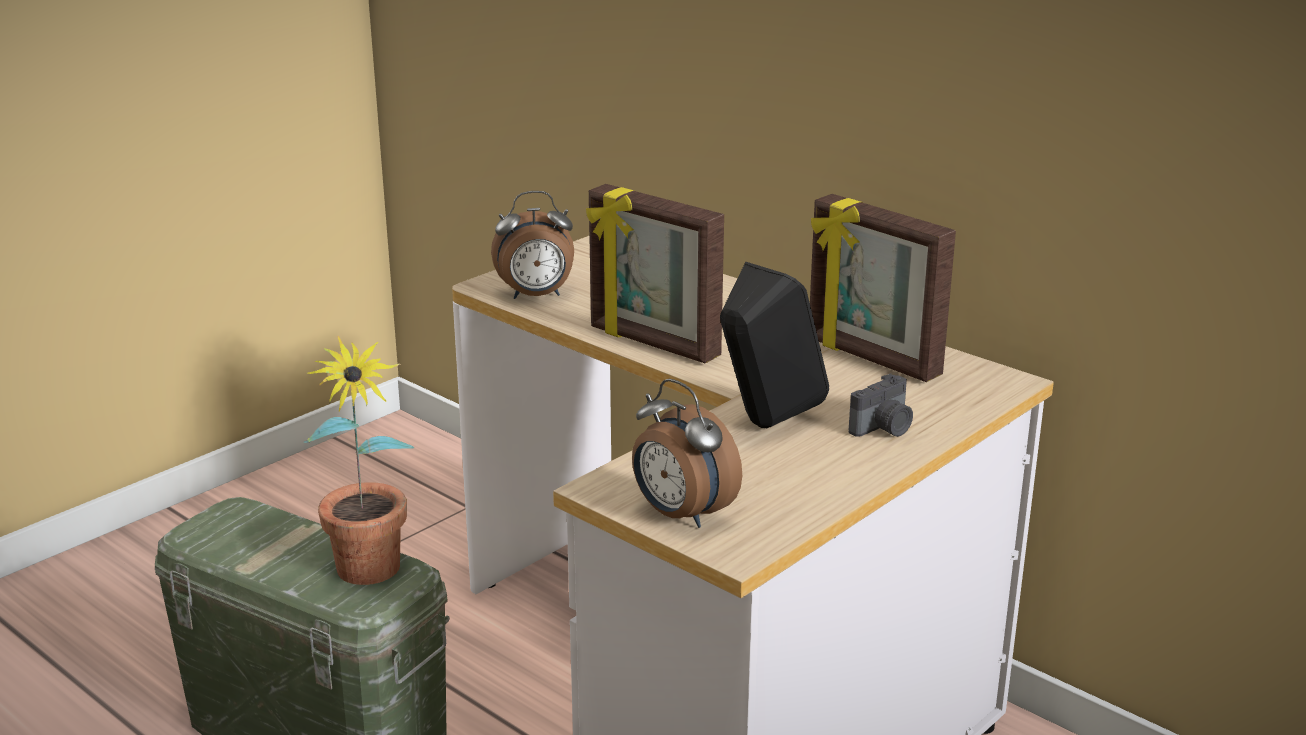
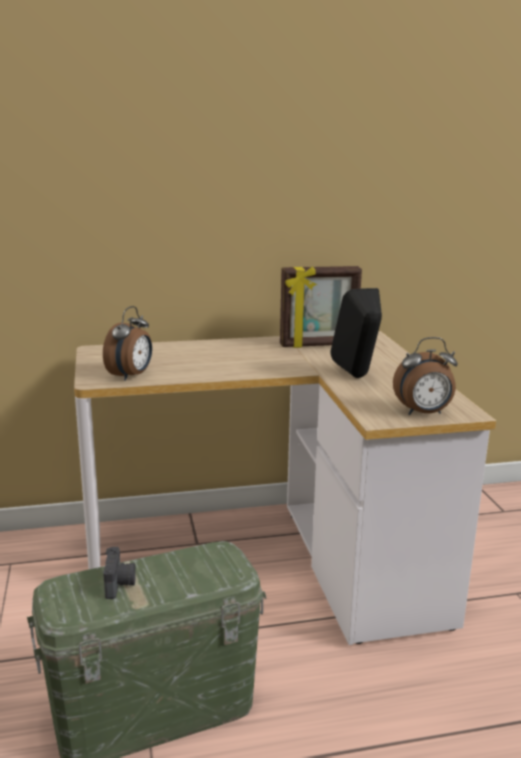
camera: 55 degrees left, 5 degrees down
potted plant [303,336,414,585] -> none
picture frame [586,184,724,363] -> none
camera [849,374,913,437] -> camera moved to [103,547,136,599]

